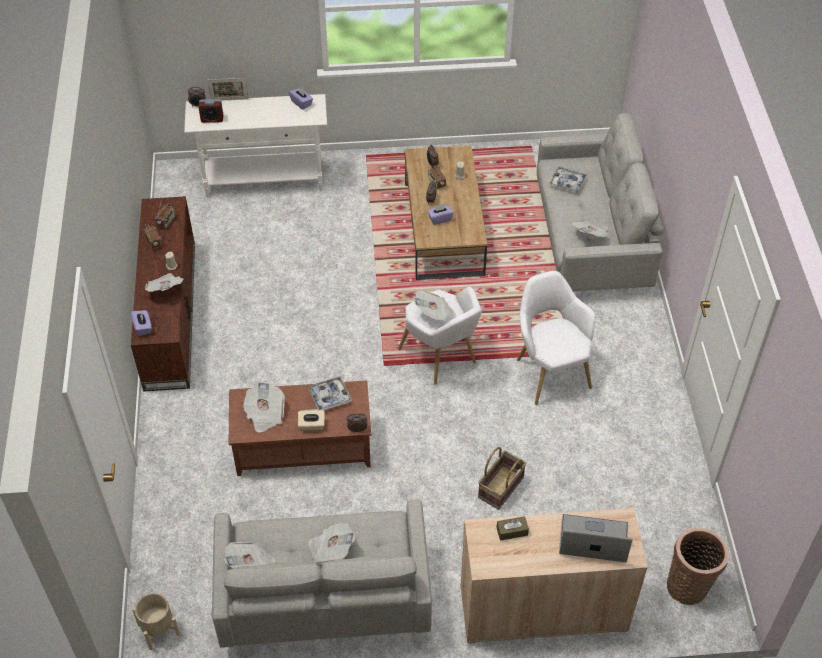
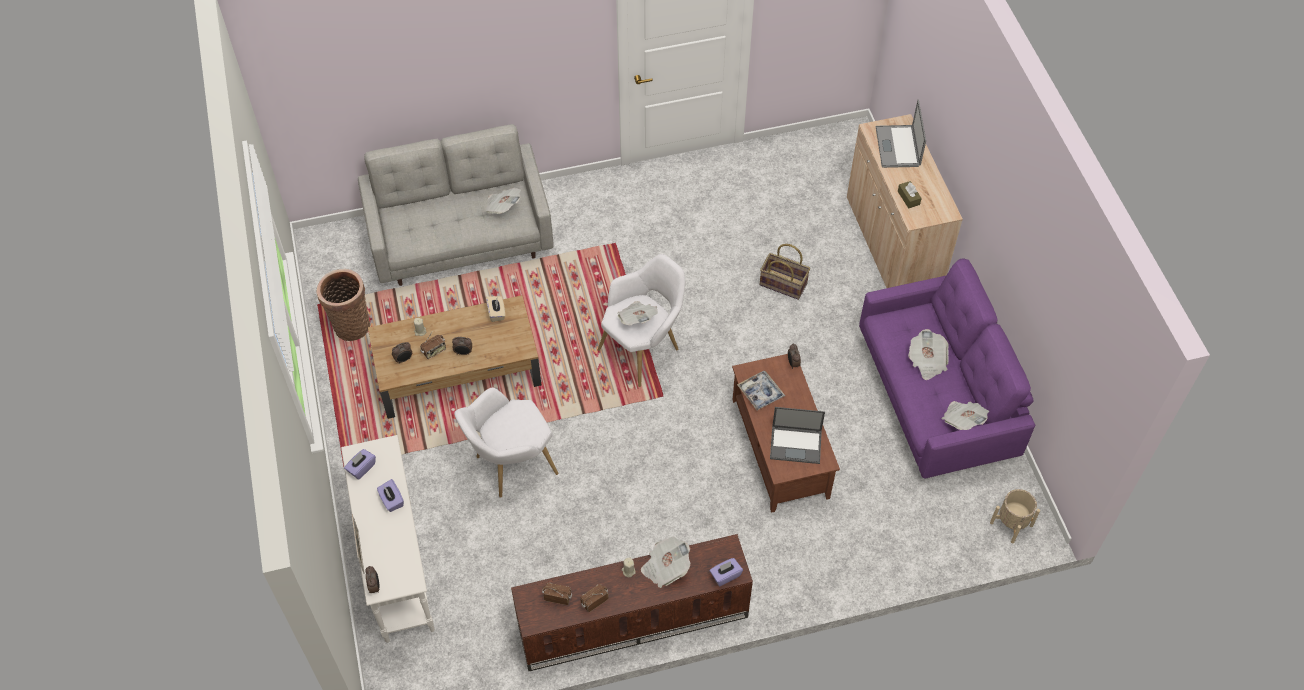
camera: 100 degrees left, 5 degrees up
alarm clock [198,99,223,123] -> none
grey sofa [212,499,432,648] -> purple sofa [859,258,1035,478]
newspaper [243,381,285,433] -> laptop [770,407,825,464]
beige tissue box [298,410,325,431] -> beige tissue box moved to [486,296,505,322]
purple tissue box [427,204,453,225] -> purple tissue box moved to [377,479,404,512]
white armchair [517,271,595,405] -> white armchair moved to [454,388,558,498]
tray [548,166,587,193] -> none
basket [667,527,729,605] -> basket moved to [317,269,370,341]

